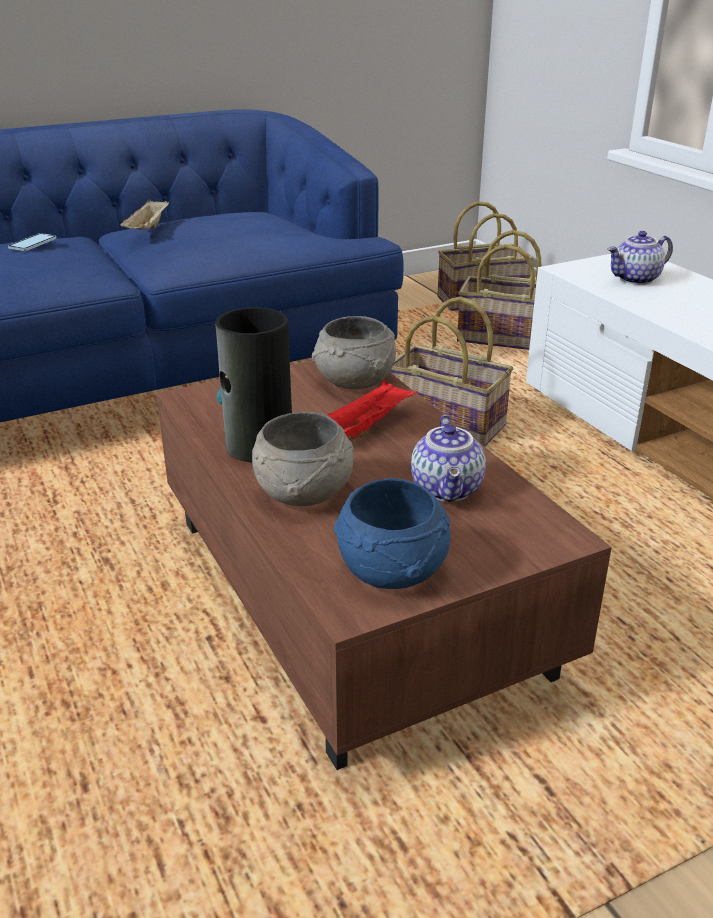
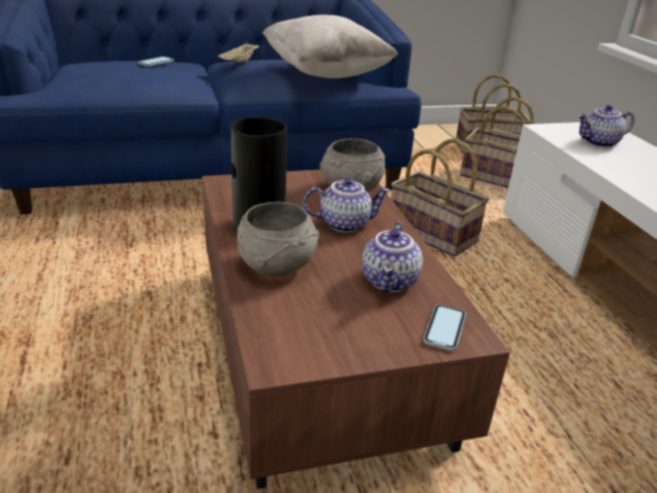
camera: 10 degrees right, 0 degrees up
red tray [327,380,418,440] -> teapot [303,178,391,233]
blue bowl [334,478,451,589] -> none
none -> beige pillow [262,15,398,78]
none -> phone [423,305,466,351]

